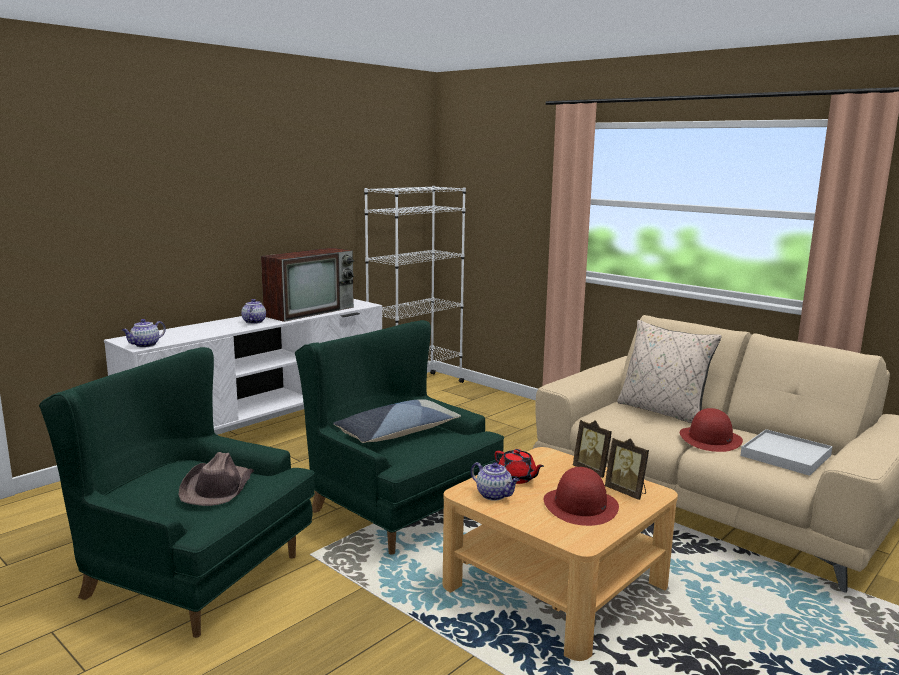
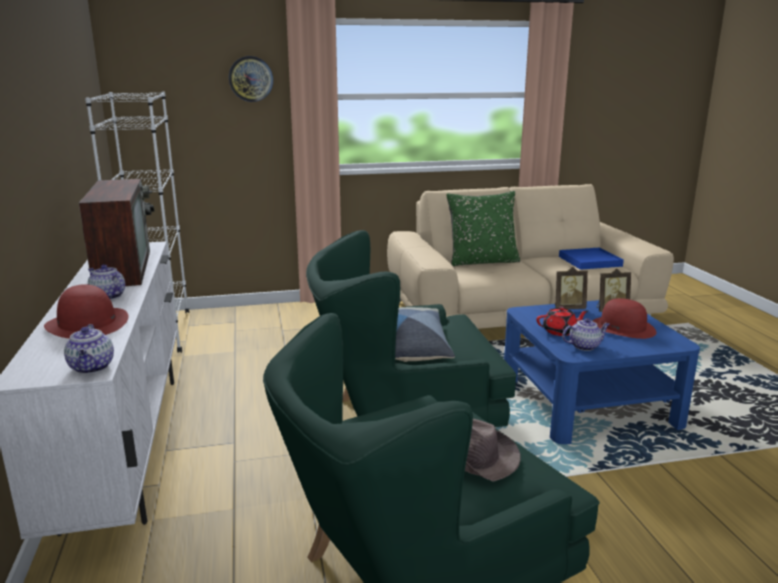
camera: 55 degrees left, 5 degrees up
beige coffee table [443,447,678,661] -> blue coffee table [504,300,700,444]
beige pillow [617,320,721,423] -> green pillow [446,191,520,266]
red hat [680,408,743,452] -> red hat moved to [44,284,129,339]
white tray [740,429,833,476] -> blue tray [559,247,624,270]
none -> wall clock [229,56,273,102]

